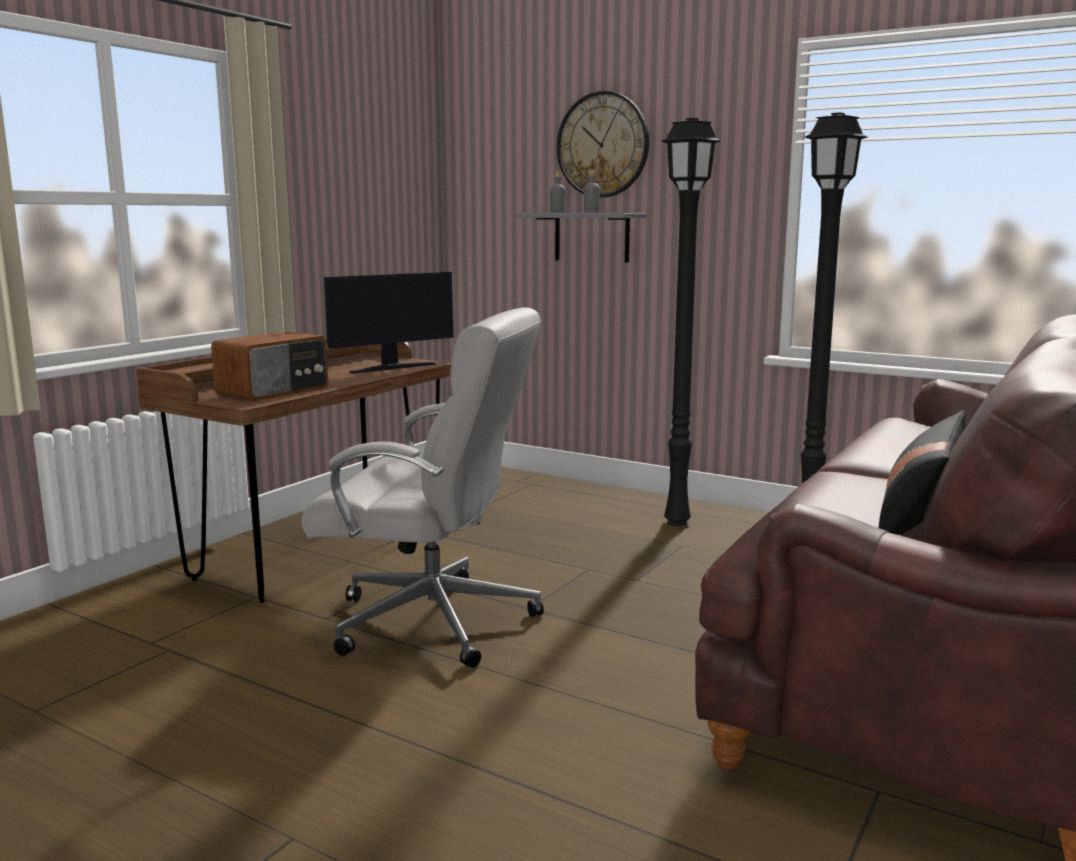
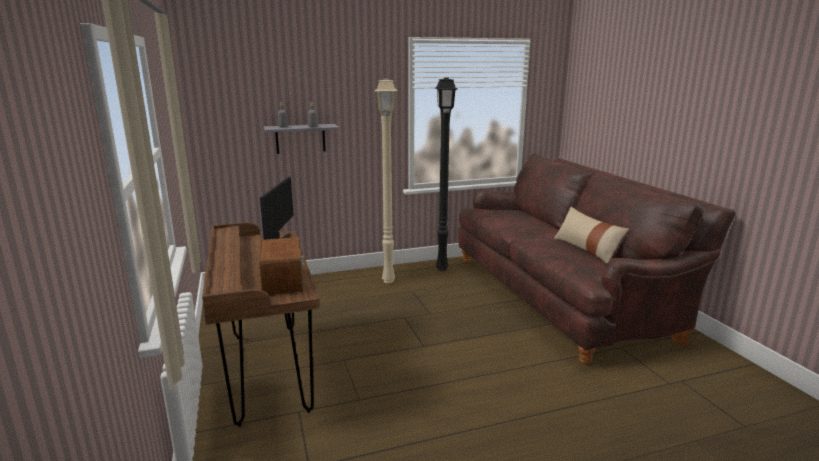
camera: 50 degrees left, 5 degrees up
grey office chair [301,307,544,668] -> none
wall clock [557,91,649,198] -> none
black floor lamp [661,118,721,526] -> beige floor lamp [375,79,397,283]
black pillow [879,410,966,535] -> beige pillow [554,207,629,264]

